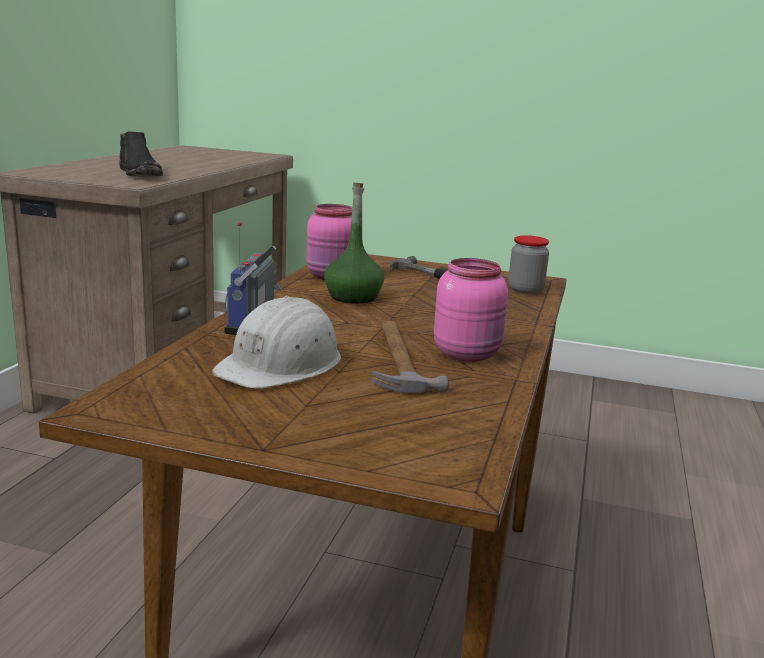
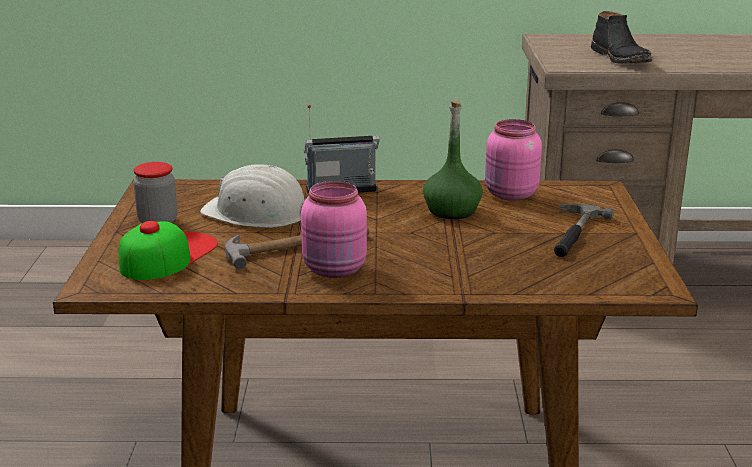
camera: 75 degrees right, 5 degrees up
black boot [120,131,163,177] -> black boot turned 60 degrees counterclockwise [591,11,652,64]
jar [508,235,549,294] -> jar moved to [133,162,177,223]
none -> cap [119,221,218,280]

